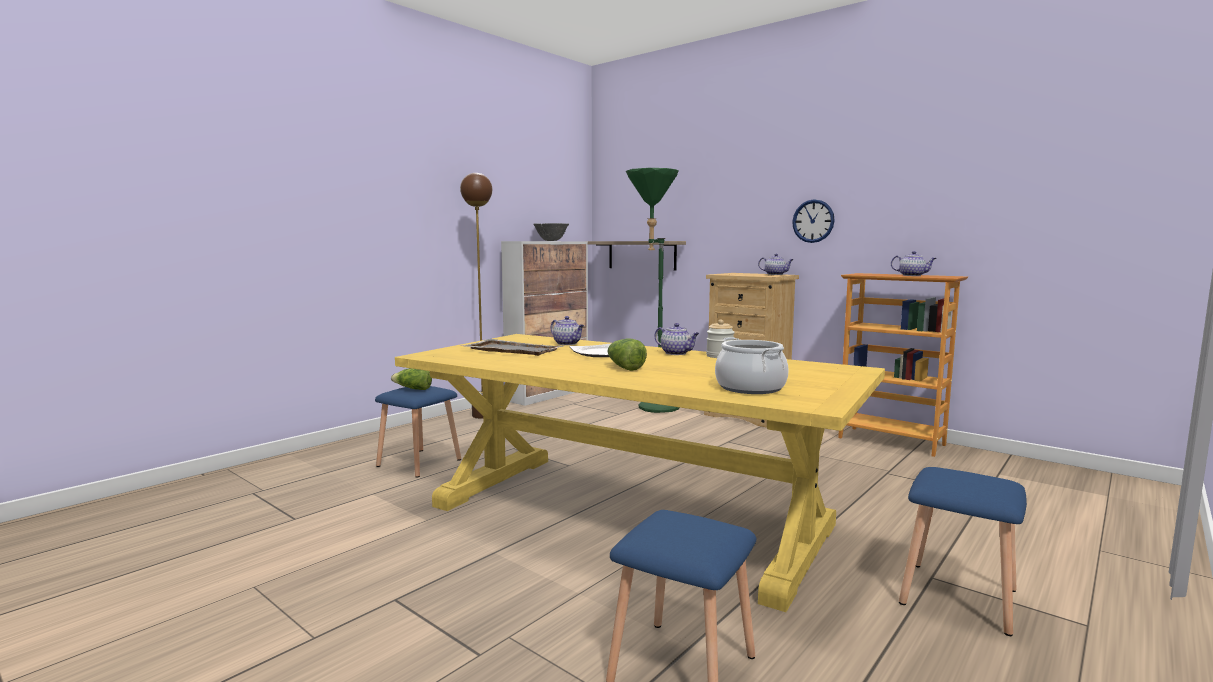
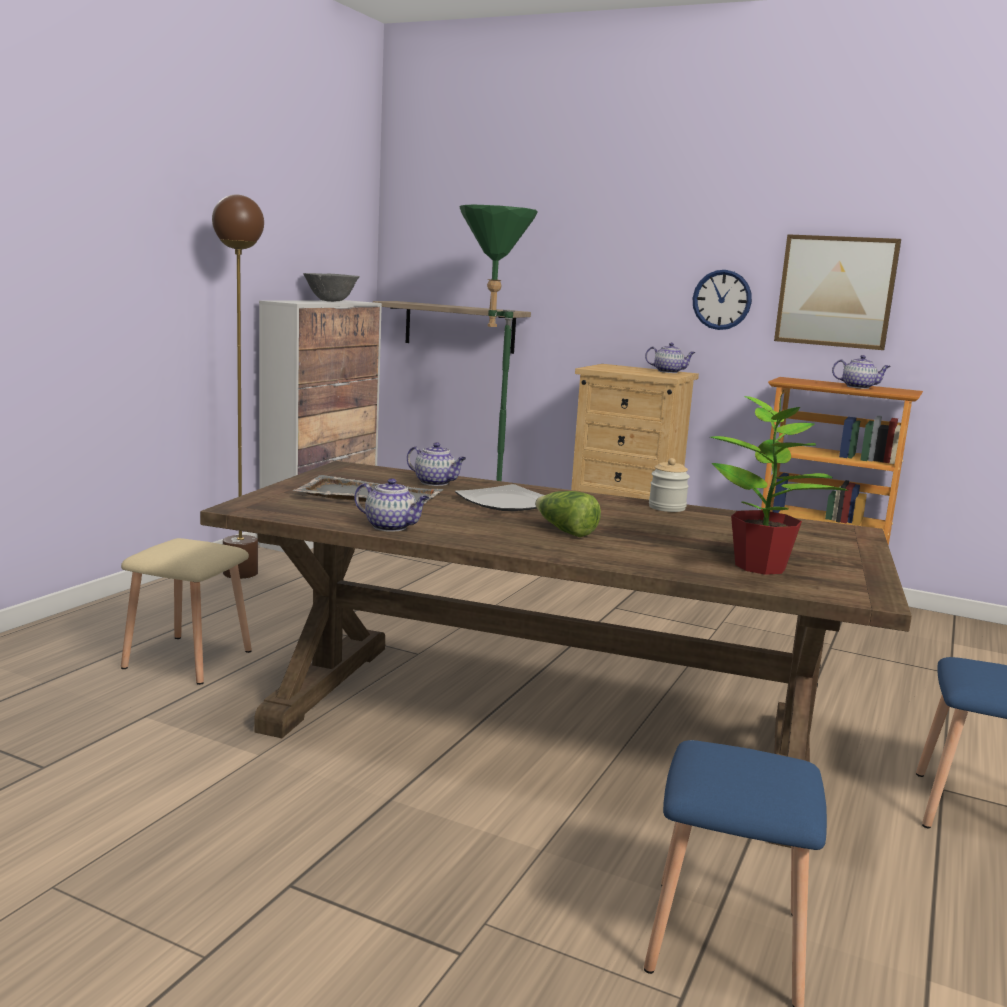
camera: 15 degrees left, 5 degrees up
blue stool [375,386,461,478] -> beige stool [121,538,252,685]
lettuce [391,368,432,390] -> none
yellow dining table [395,334,885,612] -> brown dining table [200,461,912,848]
teapot [654,323,700,355] -> teapot moved to [355,478,429,532]
cooking pot [715,337,789,394] -> potted plant [710,390,848,575]
none -> picture [774,234,901,350]

